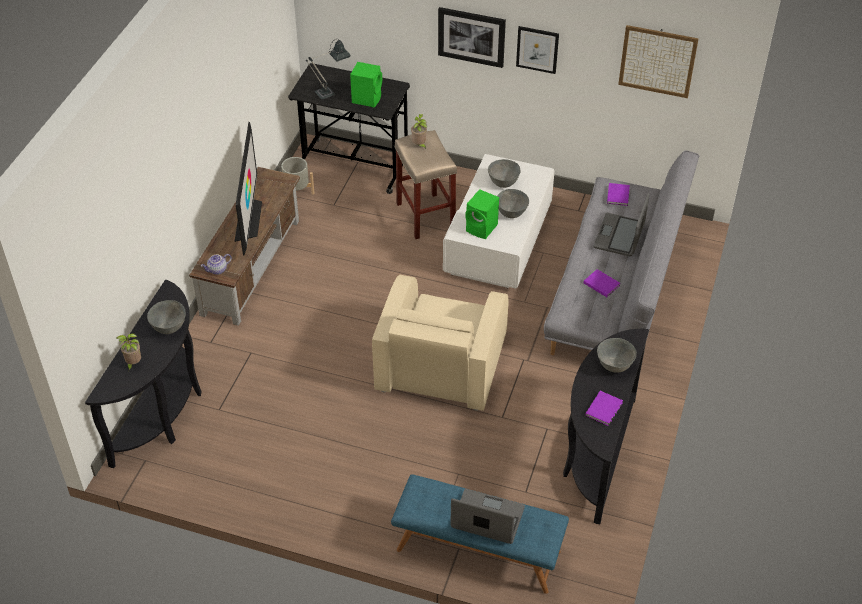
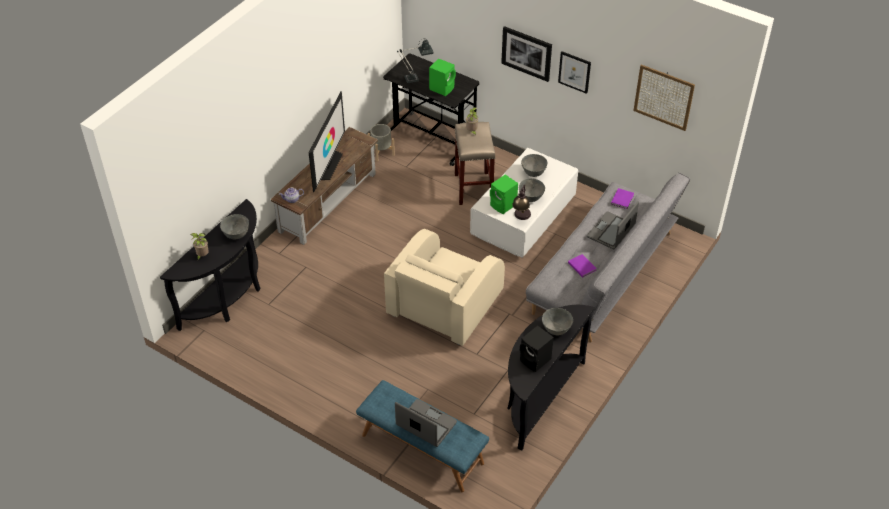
camera: 15 degrees right, 0 degrees up
purple book [585,391,623,426] -> black speaker [520,326,554,372]
none -> table lamp [512,185,531,220]

